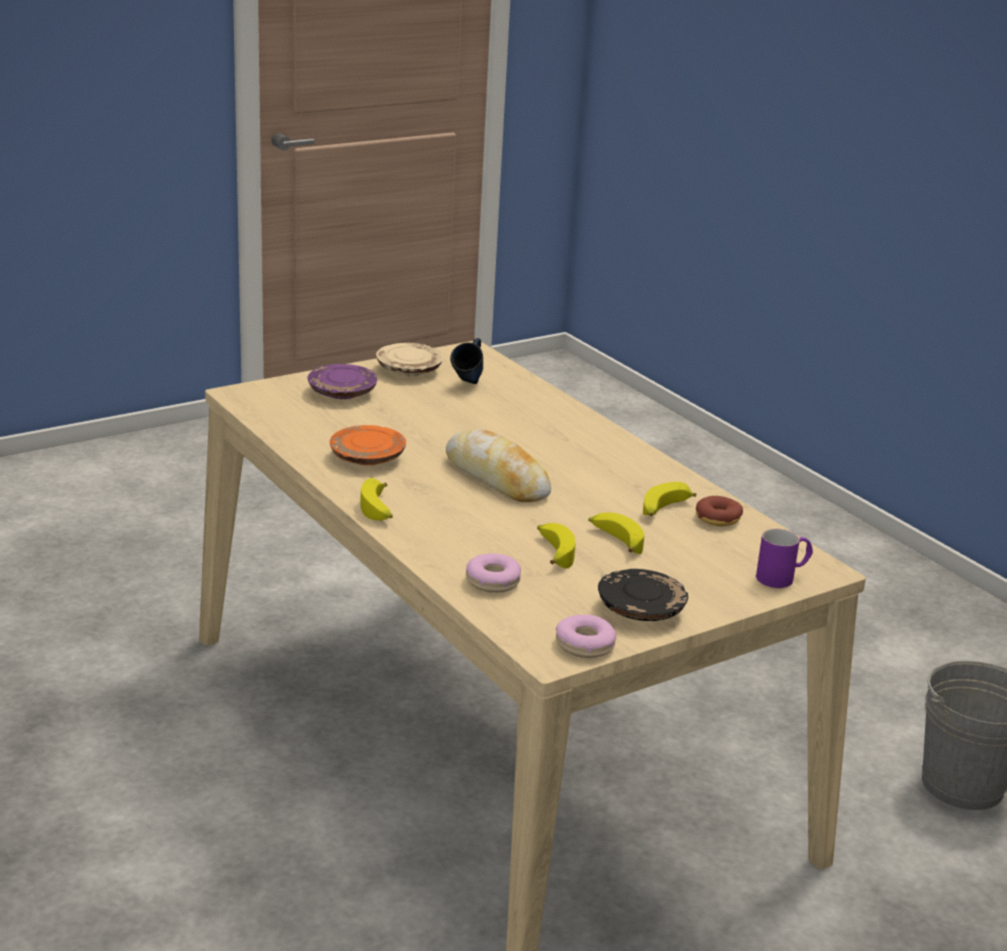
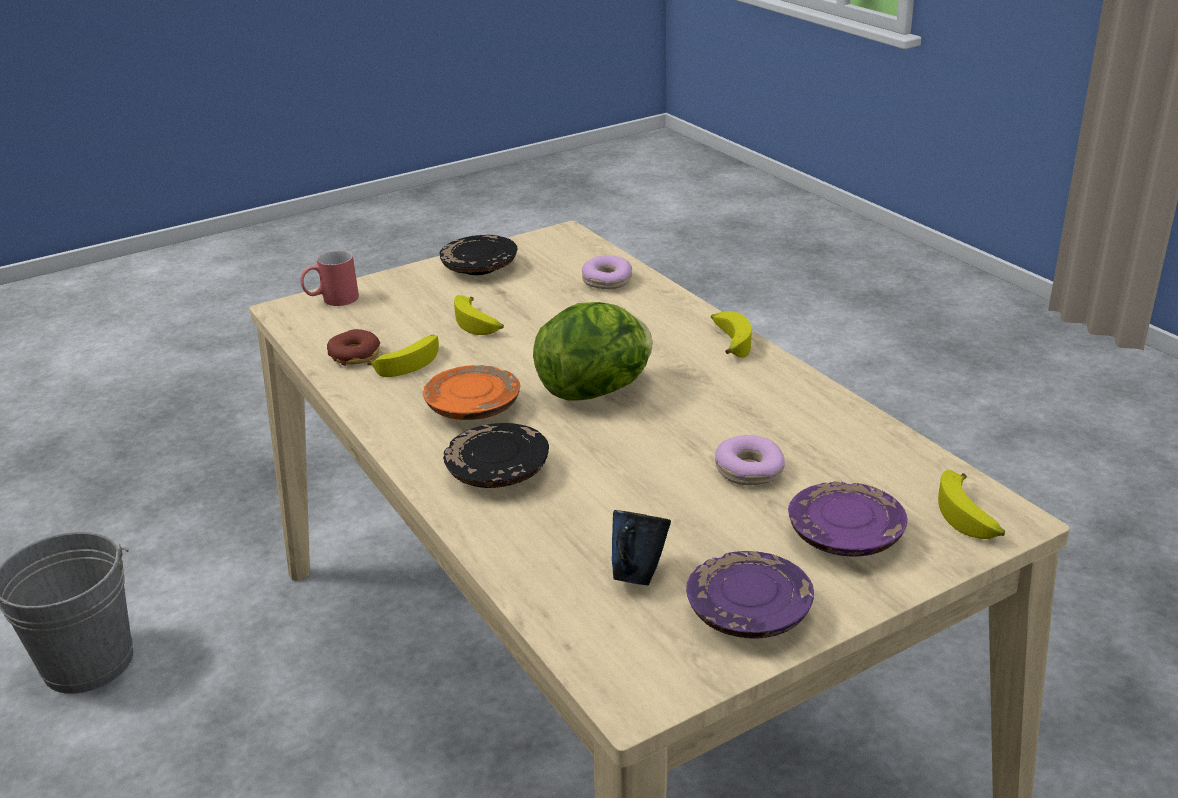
camera: 175 degrees left, 5 degrees up
orange plate [330,425,406,465] -> orange plate moved to [423,365,520,420]
beige plate [376,343,443,376] -> purple plate [686,551,814,638]
bread [446,429,551,502] -> lettuce [533,302,652,400]
banana [537,523,575,569] -> banana moved to [938,470,1005,539]
donut [556,615,617,658] -> donut moved to [715,435,785,485]
purple mug [756,529,813,588] -> red mug [300,250,359,306]
none -> black plate [443,423,549,488]

